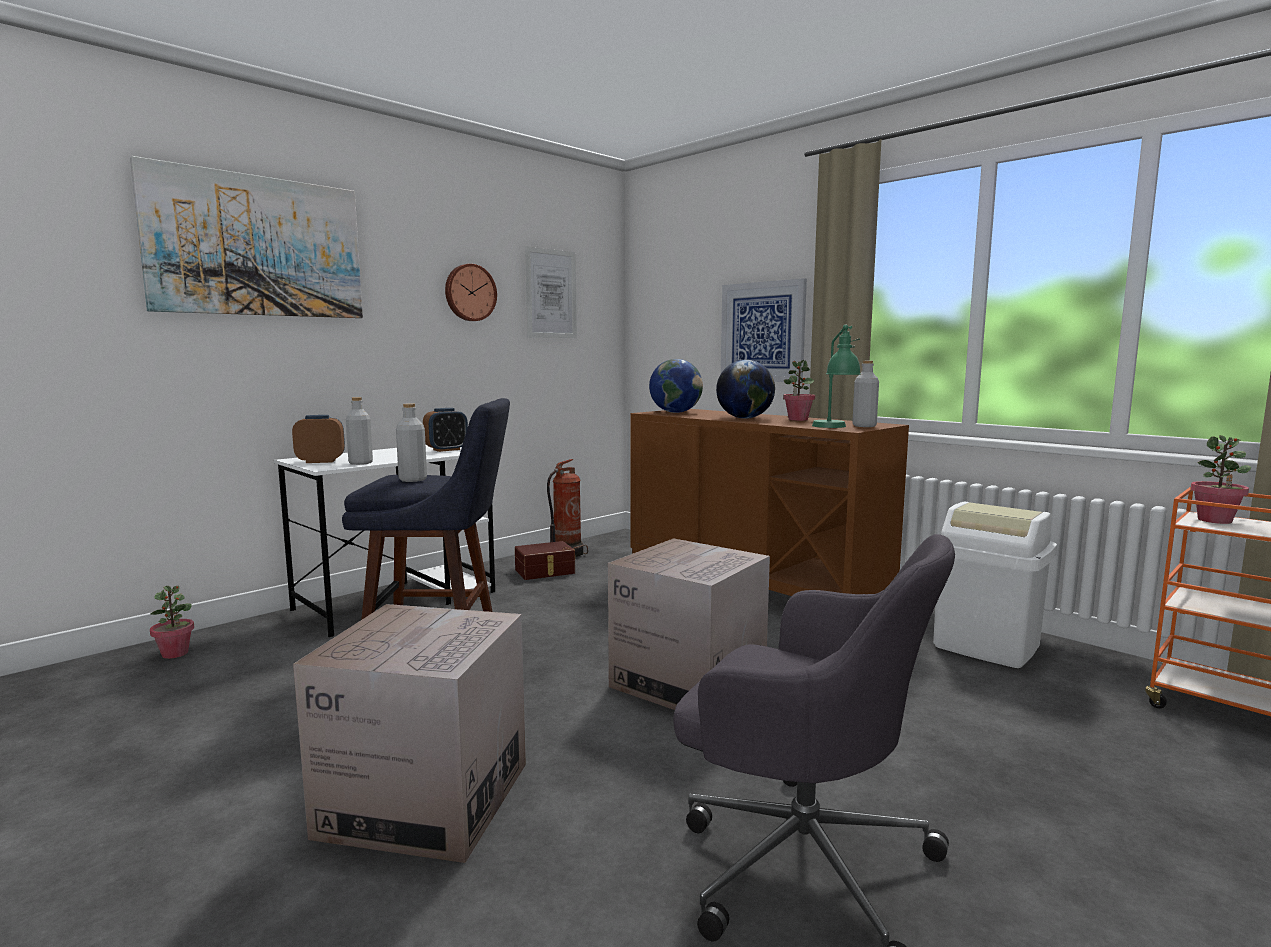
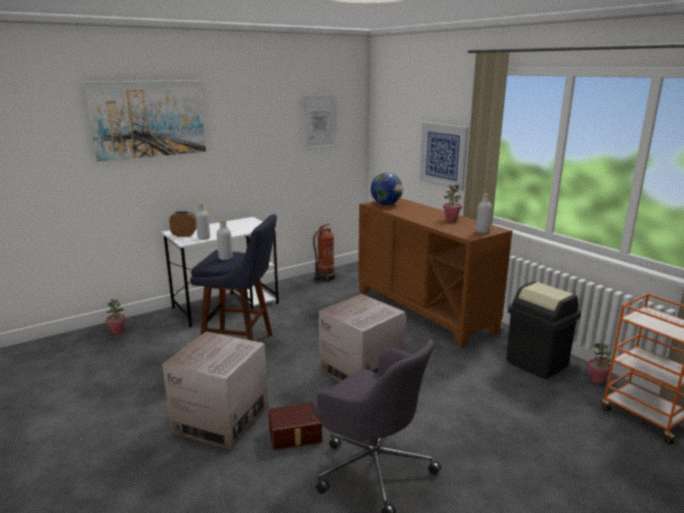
camera: 10 degrees right, 10 degrees up
alarm clock [423,408,468,452] -> none
wall clock [445,264,497,321] -> none
brown storage box [515,541,575,580] -> brown storage box moved to [268,402,322,450]
globe [716,360,775,419] -> none
green table lamp [812,325,861,428] -> none
white trash can [933,502,1057,668] -> black trash can [506,281,581,379]
potted plant [1191,435,1252,524] -> potted plant moved to [588,342,611,383]

